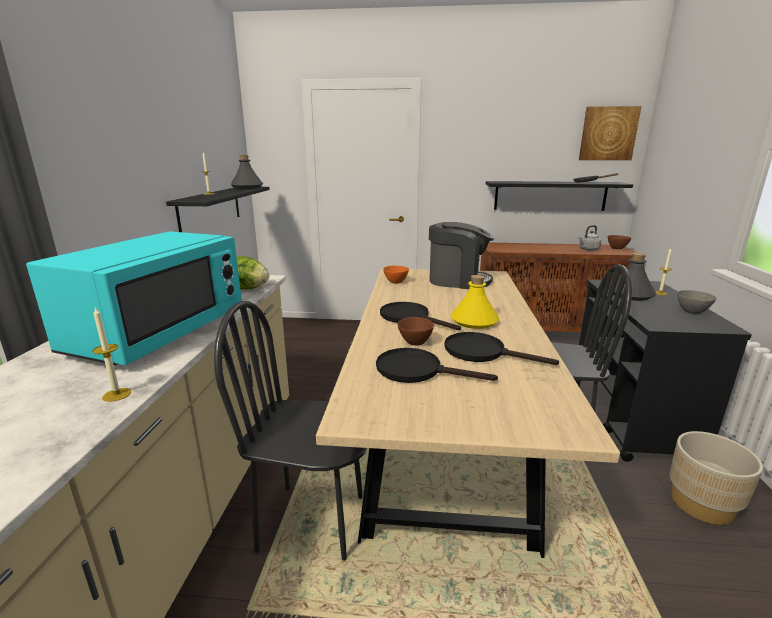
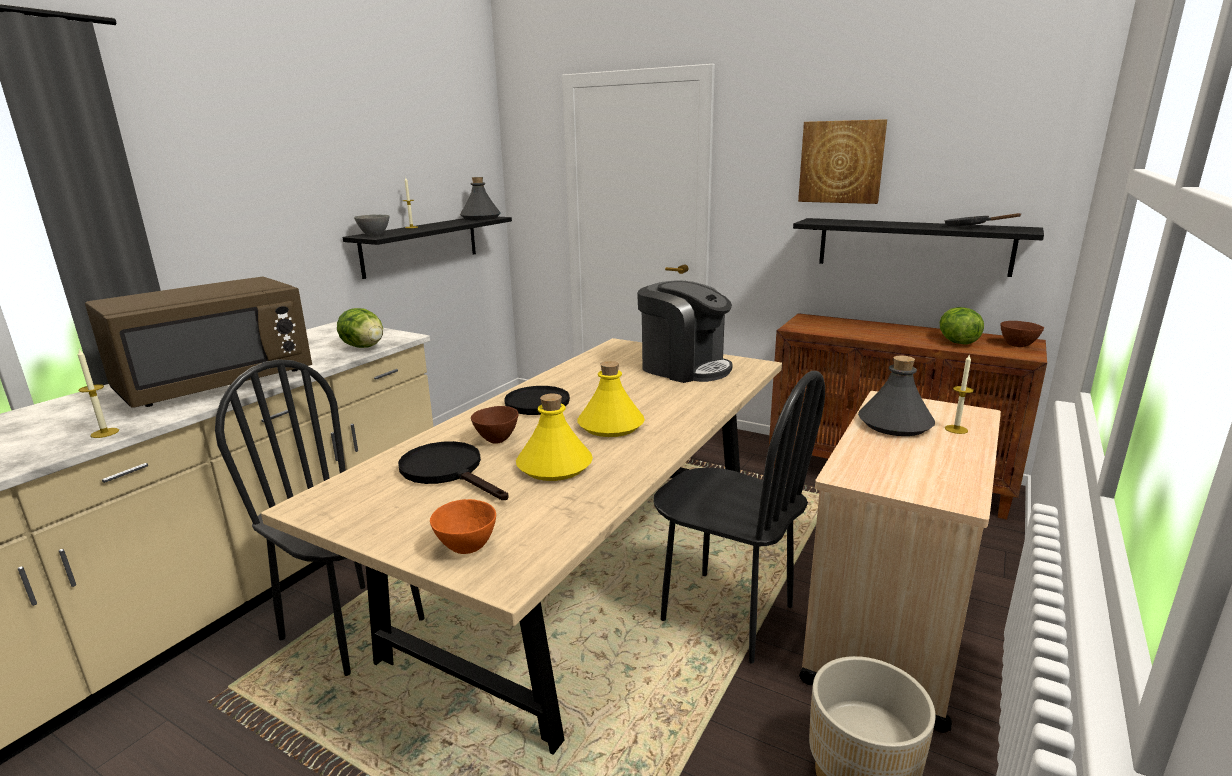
camera: 25 degrees right, 0 degrees up
turquoise microwave [26,231,242,365] -> brown microwave [85,277,312,408]
orange bowl [383,266,409,284] -> orange bowl moved to [430,499,496,554]
black frying pan [444,332,559,365] -> yellow bottle [516,393,593,481]
black cart [575,279,752,462] -> beige cart [799,391,1001,733]
picture [579,106,641,160] -> picture moved to [798,119,887,204]
grey kettle [579,225,601,251] -> lettuce [940,307,984,345]
grey bowl [677,290,717,314] -> grey bowl moved to [354,215,390,236]

